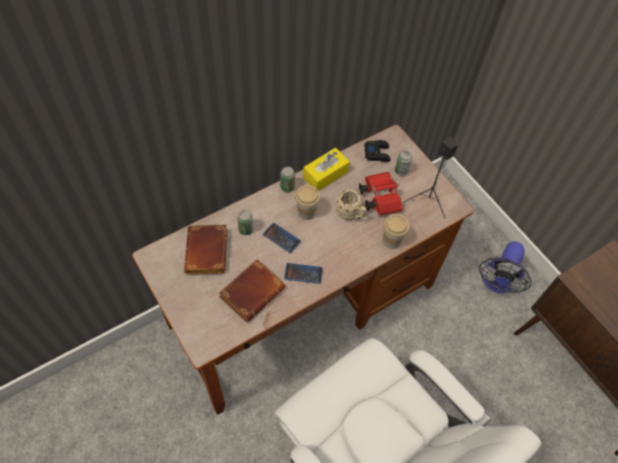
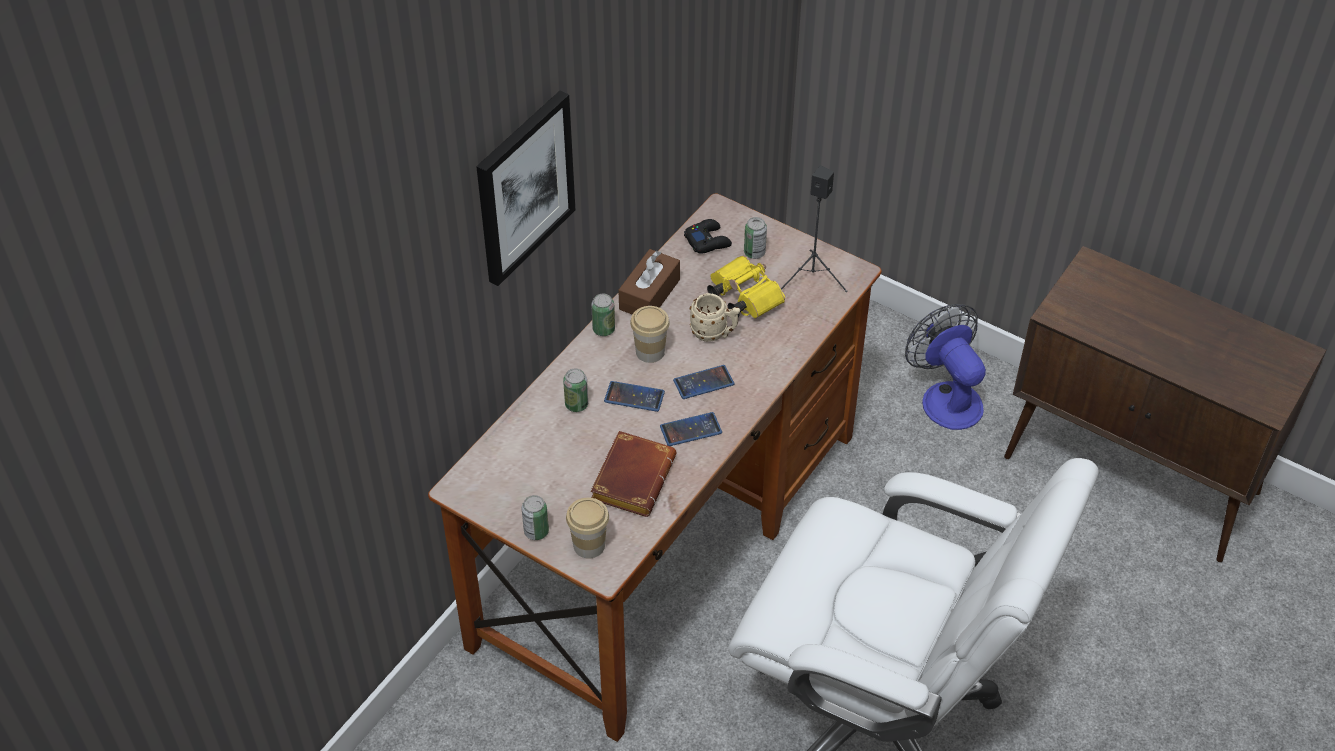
camera: 20 degrees left, 10 degrees down
brown book [184,225,227,274] -> none
yellow tissue box [303,148,350,191] -> brown tissue box [618,249,680,315]
red binoculars [359,172,403,216] -> yellow binoculars [707,256,785,318]
cup [383,214,409,249] -> cup moved to [566,498,609,558]
fan [479,242,532,293] -> fan turned 150 degrees clockwise [905,304,986,430]
none -> picture [476,91,576,286]
none -> can [522,495,549,540]
none -> phone [673,365,734,399]

